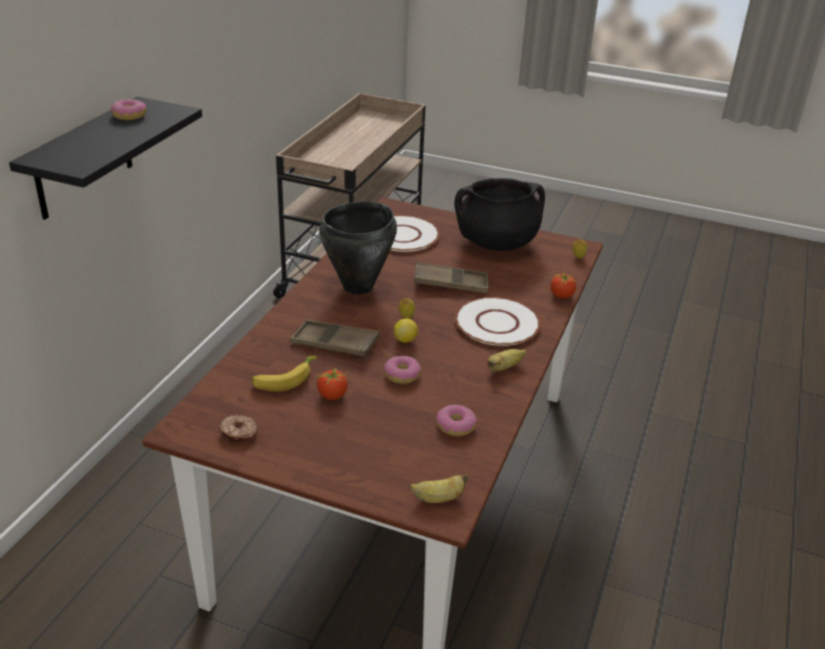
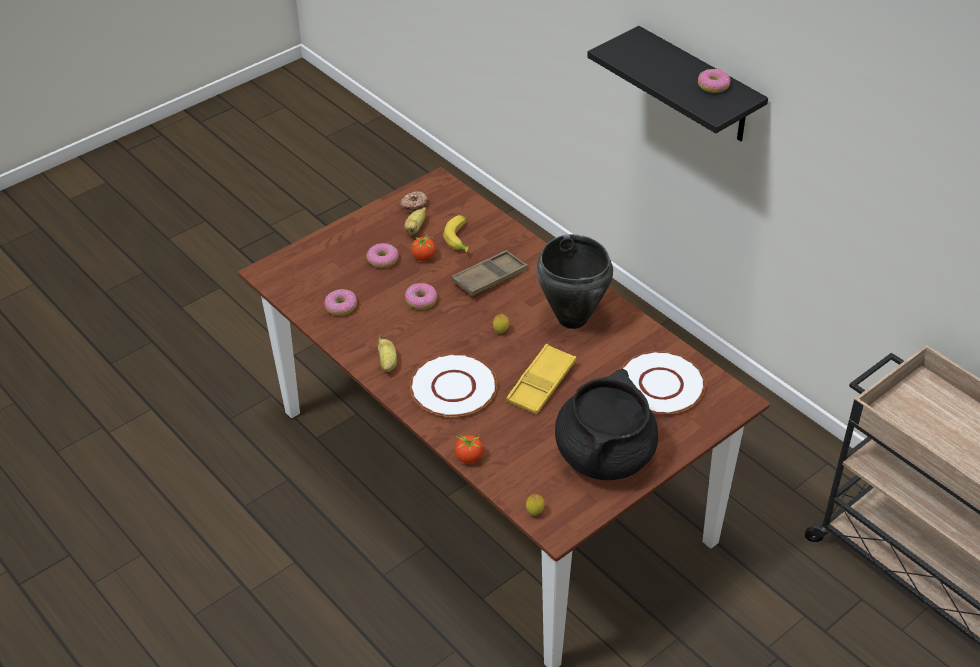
camera: 120 degrees right, 10 degrees up
lemon [394,319,418,343] -> none
banana [410,474,468,503] -> banana moved to [404,207,426,235]
brown tray [414,262,488,293] -> yellow tray [506,344,576,415]
none -> donut [366,243,399,268]

